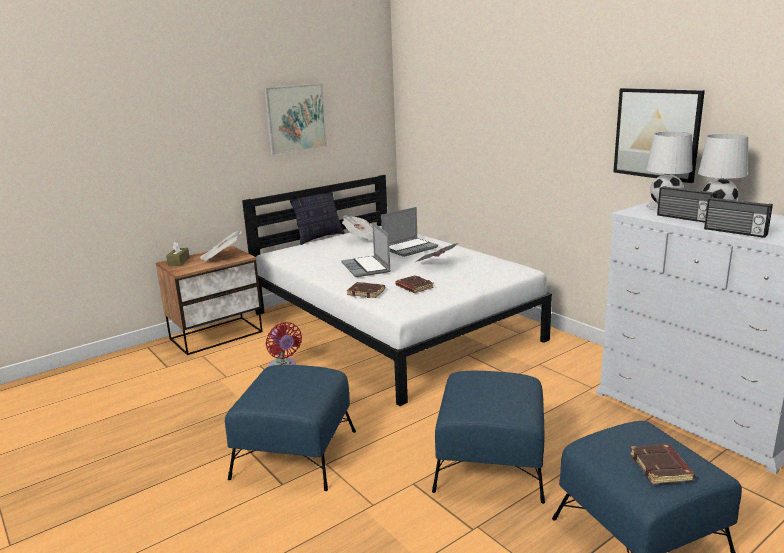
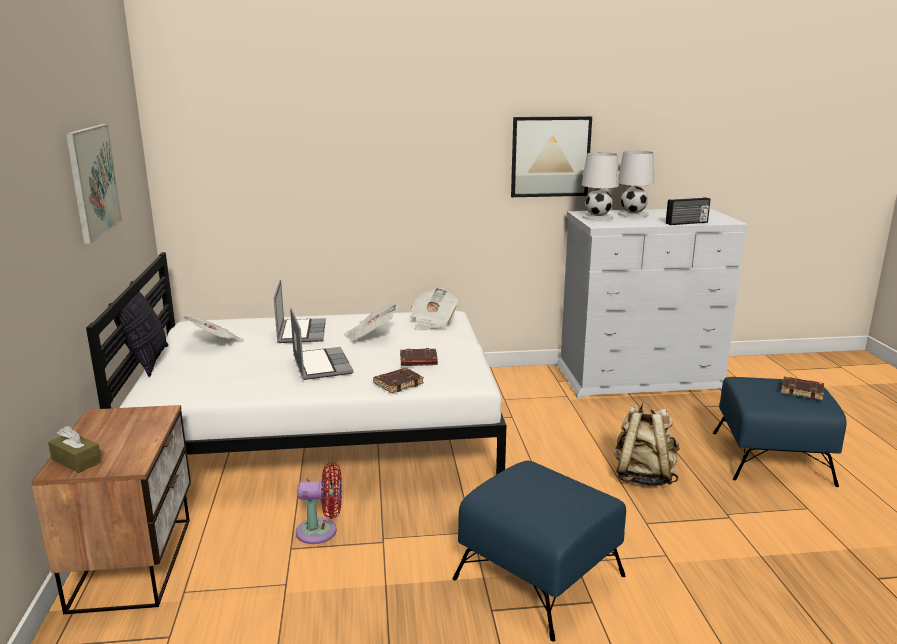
camera: 60 degrees left, 0 degrees up
newspaper [200,231,242,261] -> newspaper moved to [411,288,460,331]
laptop [341,222,391,277] -> laptop turned 120 degrees counterclockwise [290,308,353,380]
blue ottoman [432,371,545,504] -> beige backpack [614,403,679,486]
radio [657,186,717,223] -> none

